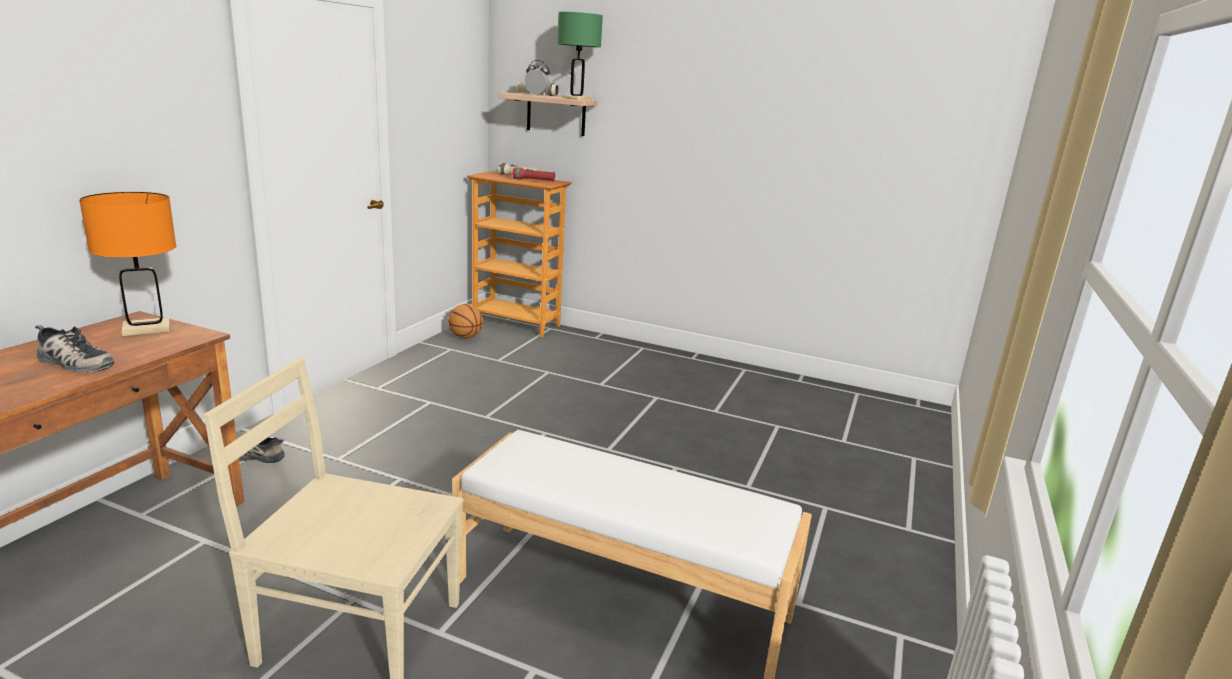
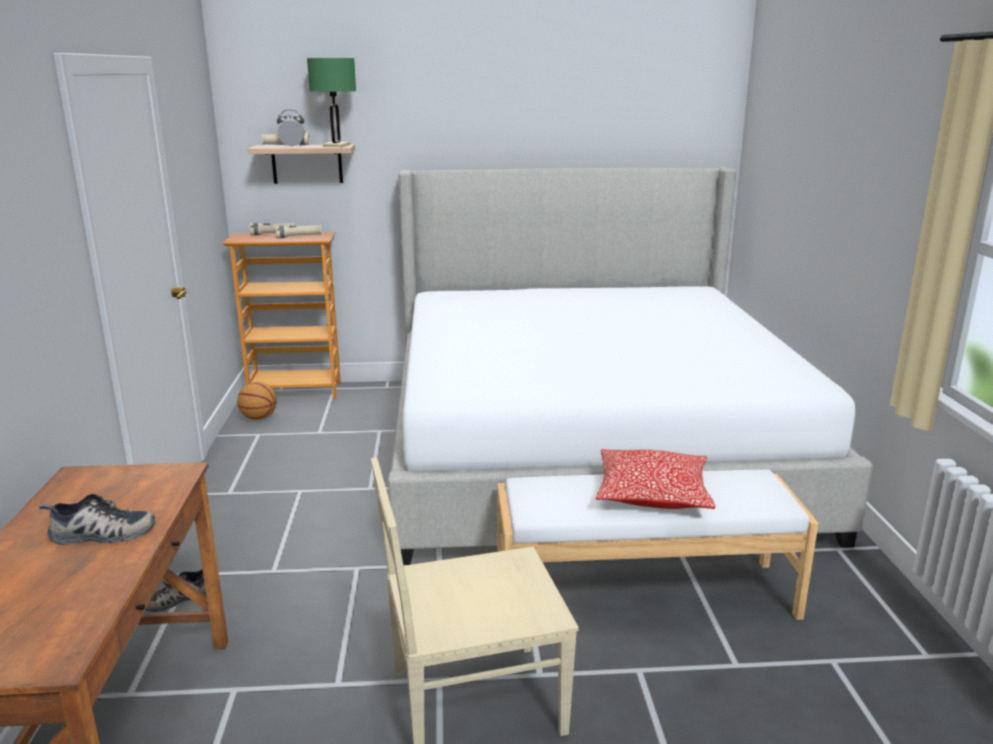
camera: 25 degrees left, 0 degrees up
orange table lamp [79,192,176,336] -> none
red flashlight [513,167,555,181] -> beige flashlight [275,224,321,238]
none -> bed [388,167,873,565]
none -> pillow [596,449,715,509]

